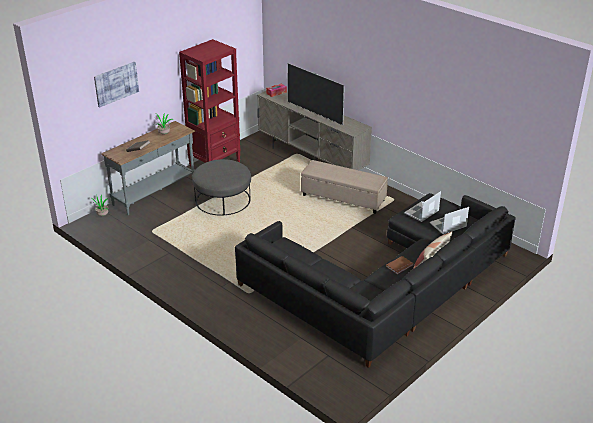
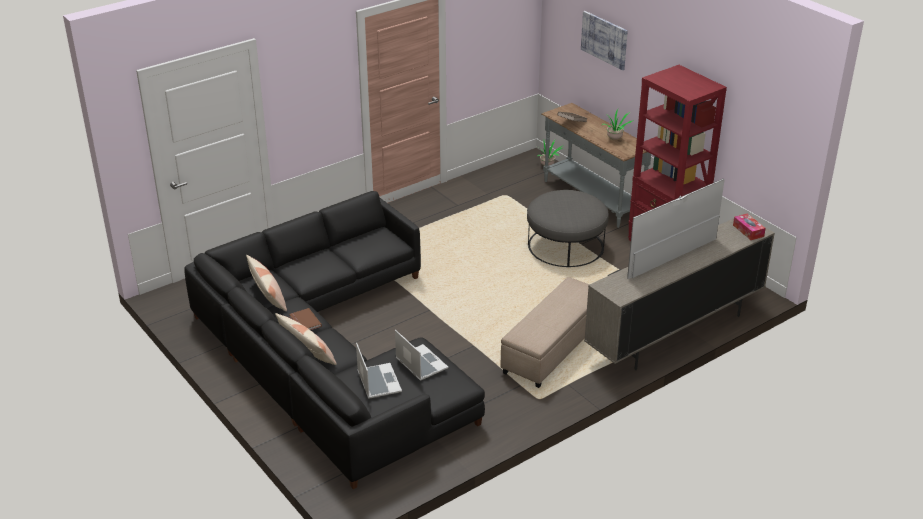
camera: 100 degrees right, 0 degrees up
none -> pillow [246,255,287,311]

